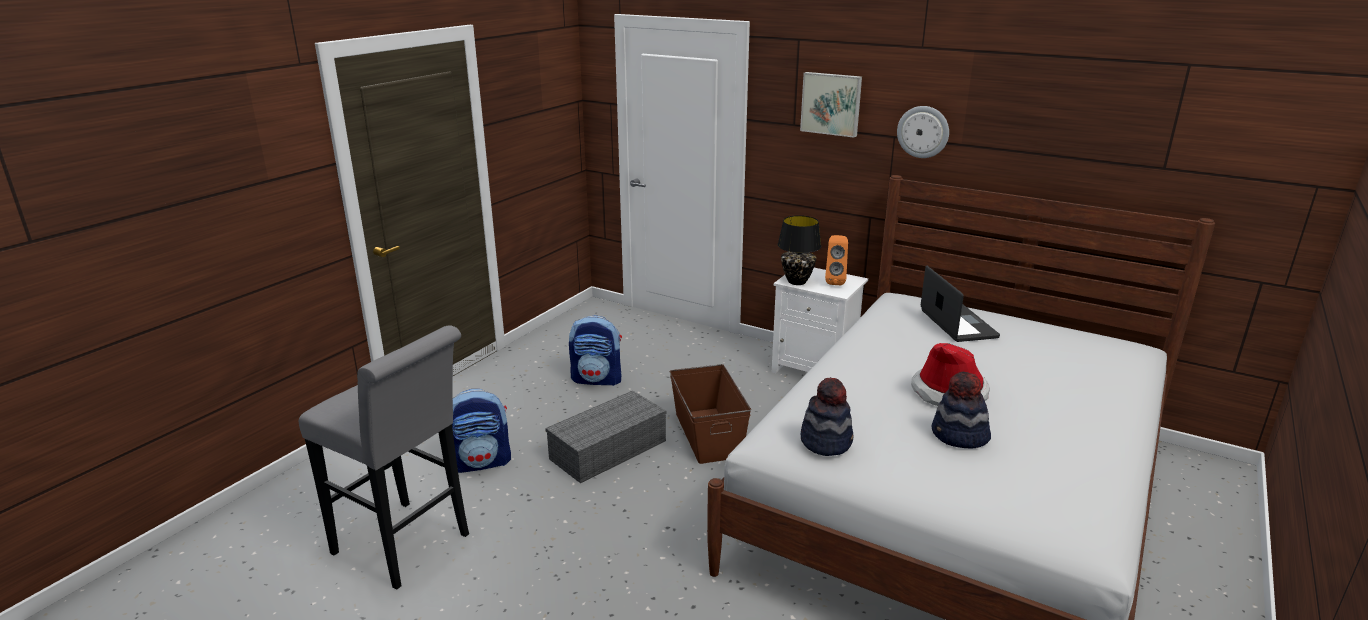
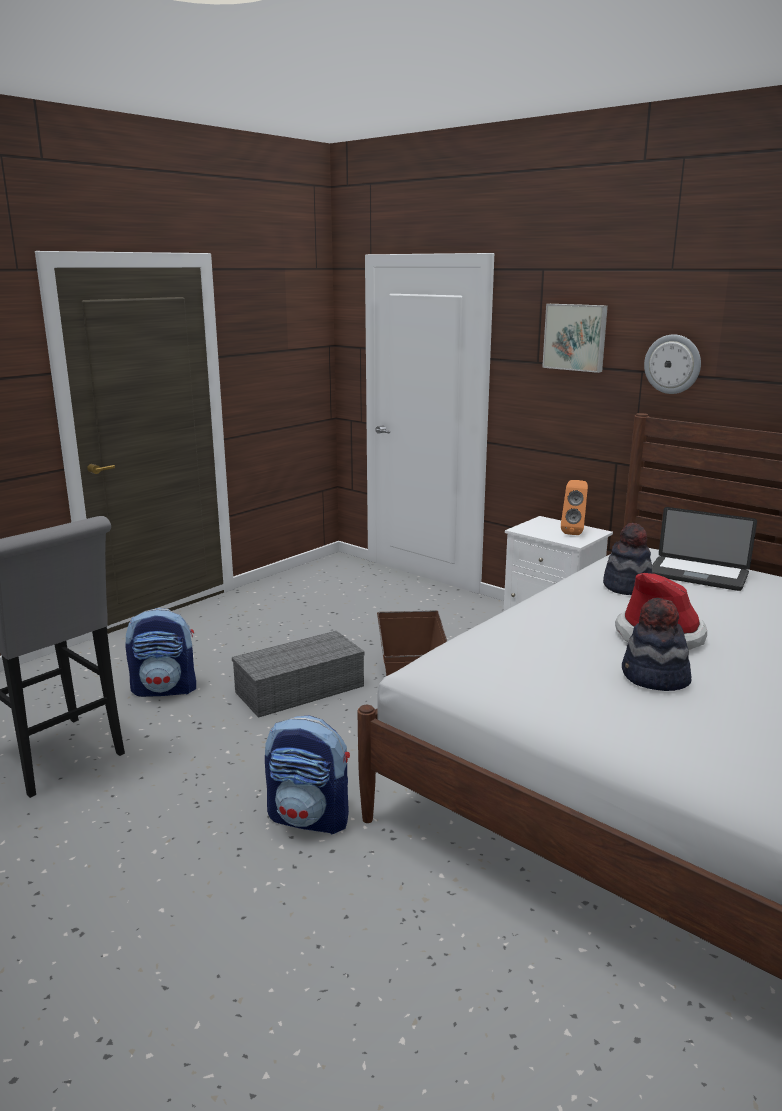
camera: 10 degrees right, 5 degrees down
backpack [569,315,622,386] -> backpack moved to [265,716,350,834]
black table lamp [778,215,821,285] -> none
hat [801,377,853,456] -> hat moved to [603,523,652,595]
laptop [921,266,1000,342] -> laptop turned 120 degrees clockwise [652,507,757,591]

